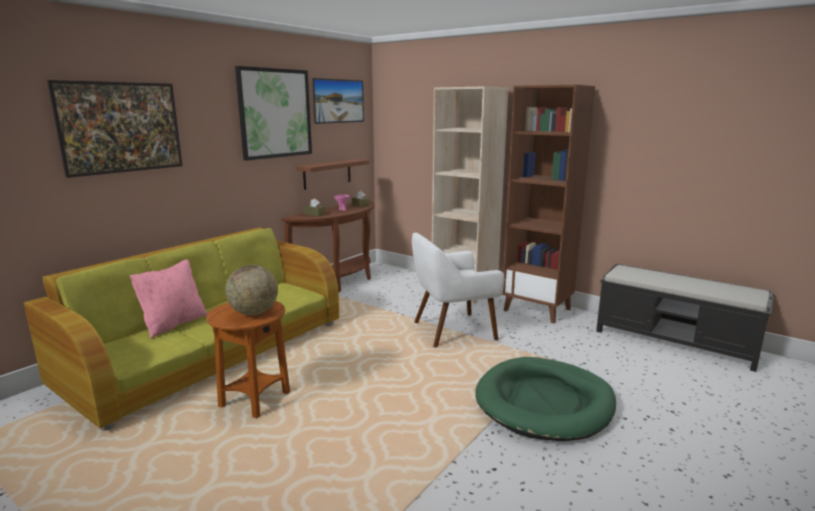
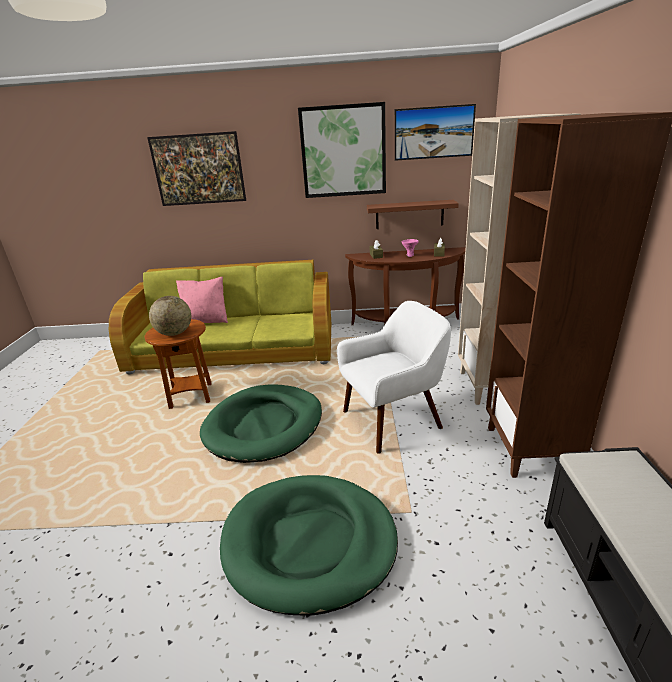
camera: 55 degrees right, 10 degrees up
white armchair [412,232,504,347] -> white armchair turned 120 degrees clockwise [337,301,451,454]
none -> green dog bed [200,384,322,463]

